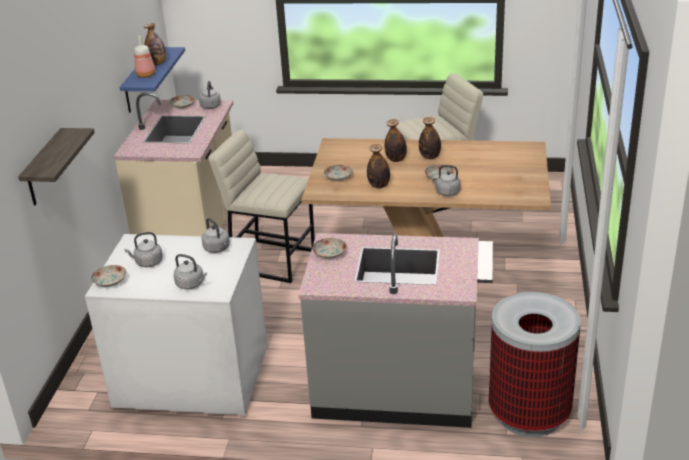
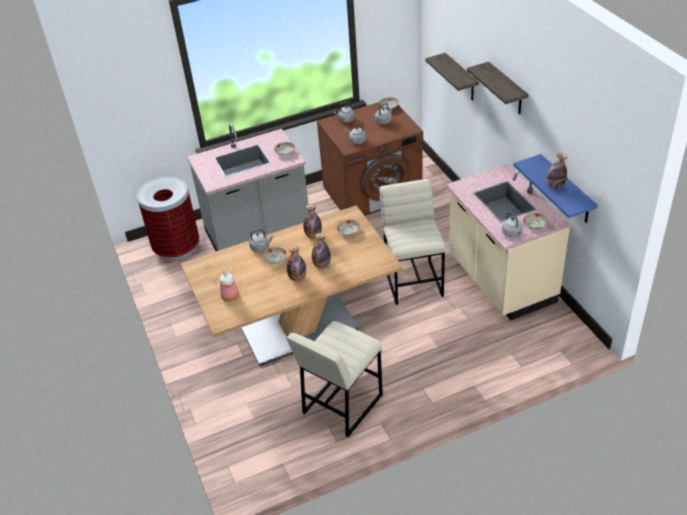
camera: 150 degrees right, 10 degrees up
white washing machine [85,234,267,415] -> brown washing machine [317,102,423,216]
bottle [134,36,155,78] -> bottle moved to [220,268,239,301]
beige chair [209,130,315,283] -> beige chair turned 90 degrees counterclockwise [379,179,446,305]
none -> shelf [467,62,528,114]

